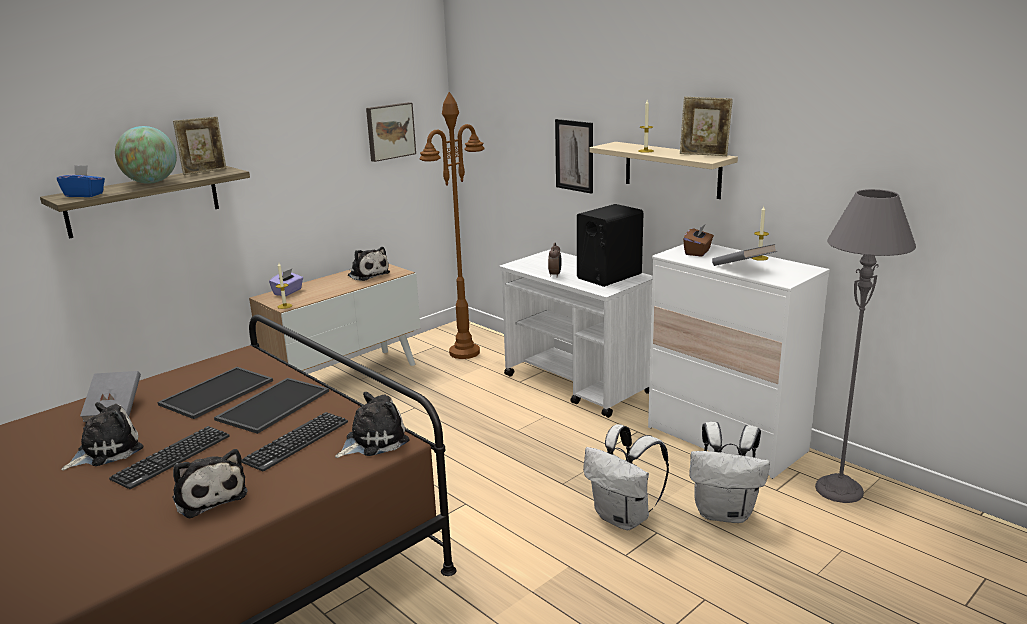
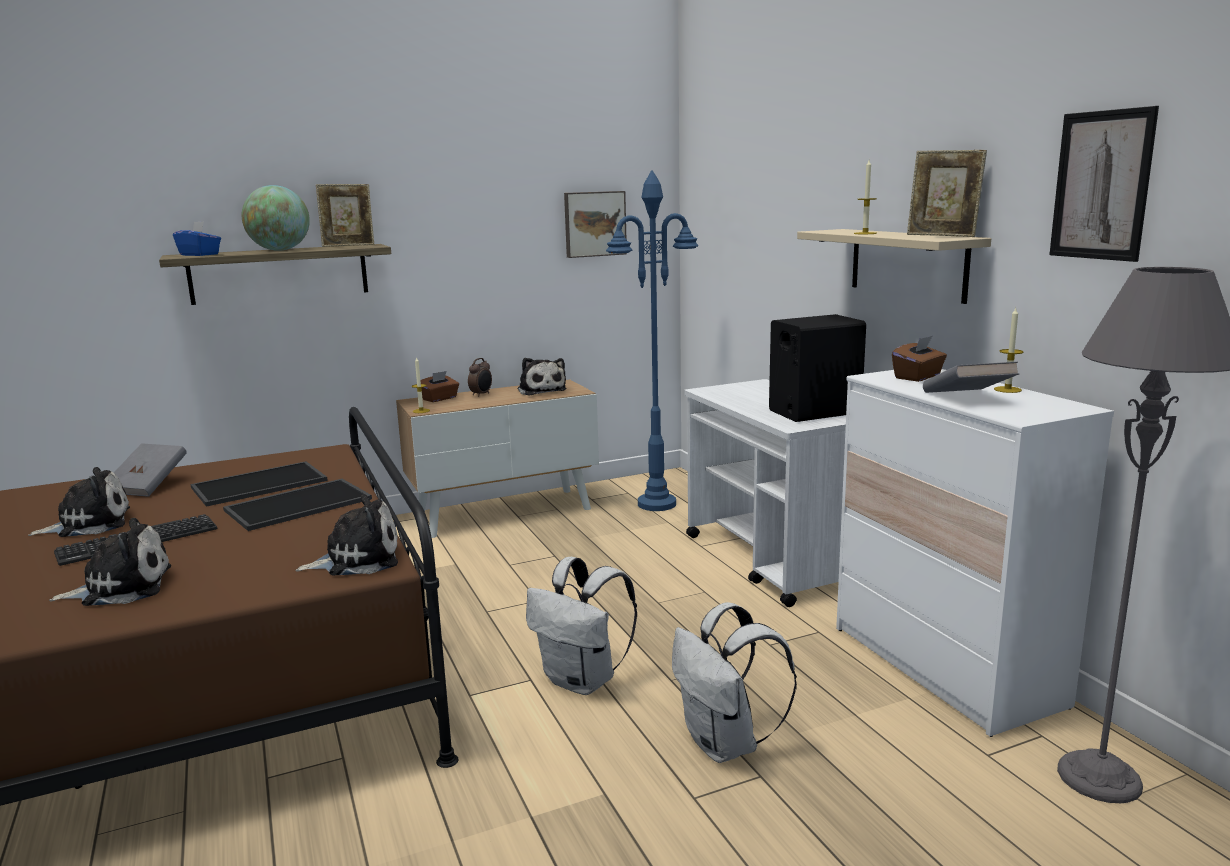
camera: 20 degrees right, 5 degrees down
plush toy [173,449,248,518] -> plush toy turned 90 degrees counterclockwise [49,518,171,606]
keyboard [241,412,348,471] -> none
purple tissue box [269,269,303,296] -> brown tissue box [420,371,459,402]
brown floor lamp [420,92,485,359] -> blue floor lamp [606,170,698,511]
alarm clock [548,243,562,277] -> alarm clock moved to [468,358,492,397]
picture [555,119,593,194] -> picture moved to [1049,106,1159,262]
white backpack [689,422,770,523] -> white backpack moved to [526,557,637,695]

